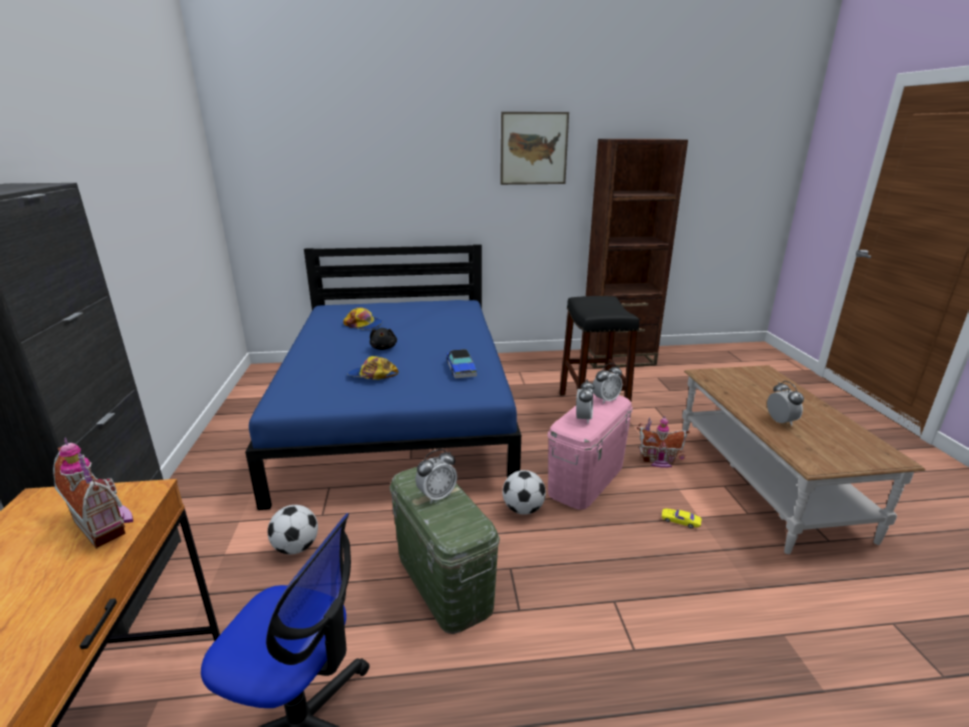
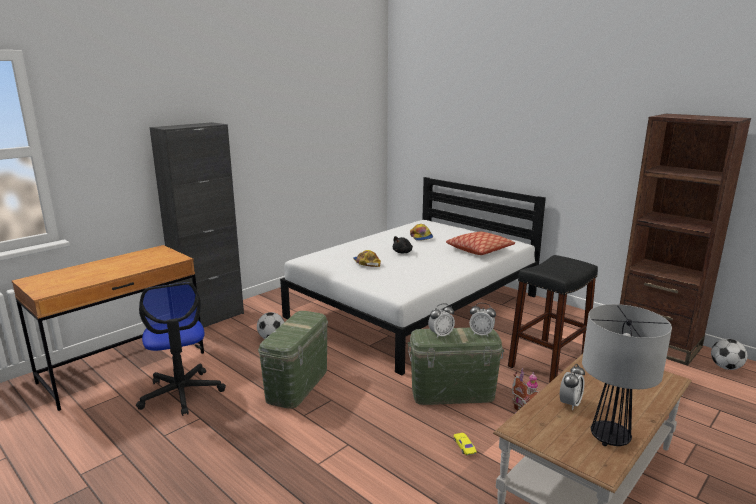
camera: 50 degrees right, 5 degrees down
toy house [53,438,133,549] -> none
blue bed [245,244,521,510] -> white bed [280,177,546,375]
alarm clock [415,449,457,504] -> none
toy car [446,349,477,378] -> none
picture [500,112,569,185] -> none
football [502,470,546,515] -> football moved to [711,339,747,370]
pink storage box [548,393,633,510] -> green storage box [408,328,504,405]
none -> pillow [446,232,515,255]
none -> table lamp [582,304,672,446]

